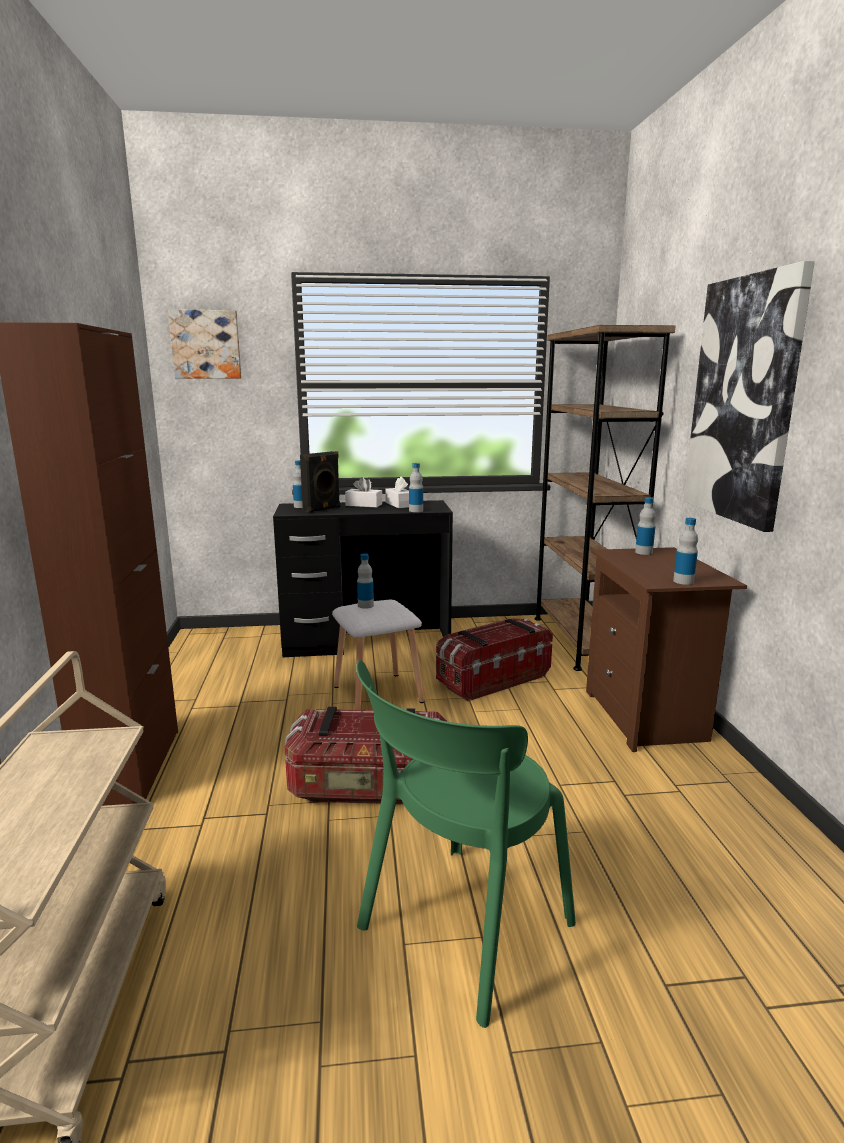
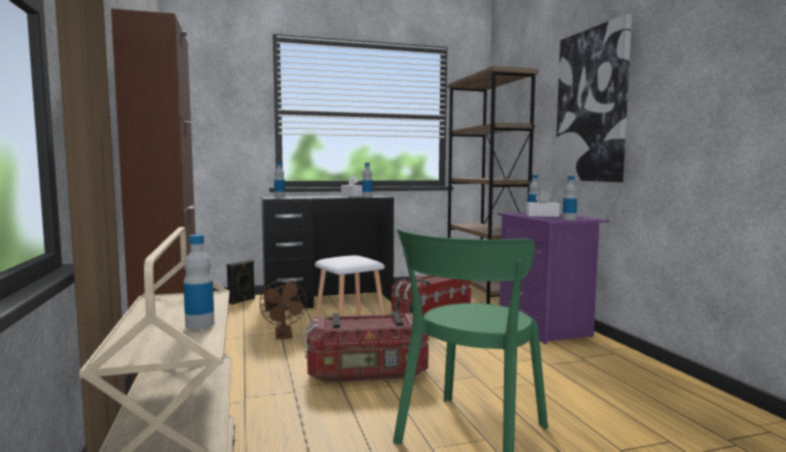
camera: 10 degrees left, 10 degrees down
picture [168,309,242,378] -> none
black speaker [300,451,340,513] -> black speaker moved to [227,260,255,305]
white tissue box [345,477,382,508] -> white tissue box moved to [526,190,560,217]
bottle [357,554,374,609] -> bottle moved to [183,235,214,329]
brown nightstand [586,547,747,752] -> purple nightstand [498,212,610,344]
none -> brown fan [260,279,307,339]

